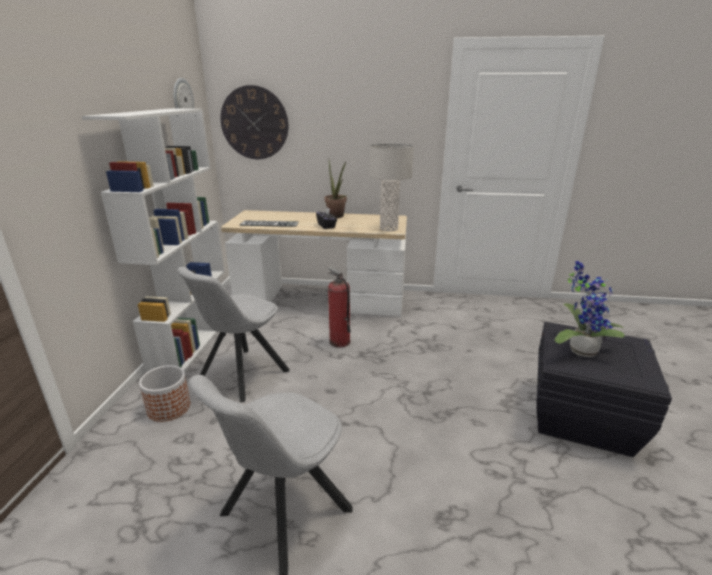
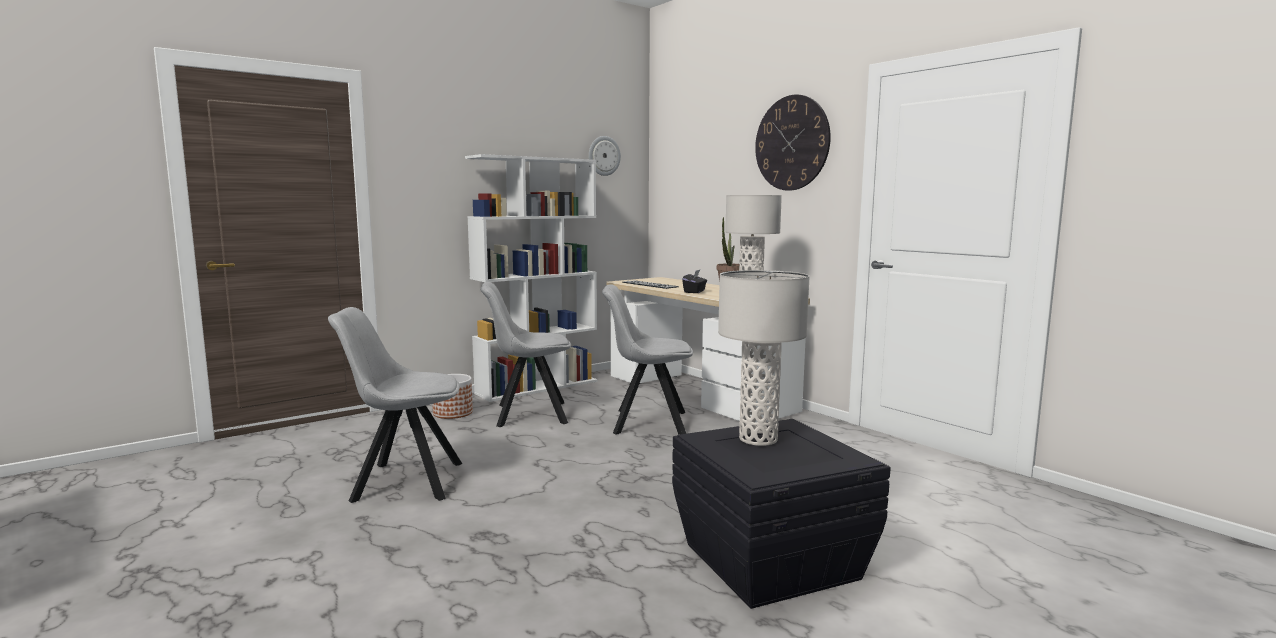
camera: 45 degrees right, 15 degrees down
wall clock [220,85,288,159] -> wall clock moved to [755,95,831,191]
fire extinguisher [327,266,351,348] -> grey chair [602,284,693,435]
potted plant [554,261,625,357] -> white table lamp [718,270,810,446]

